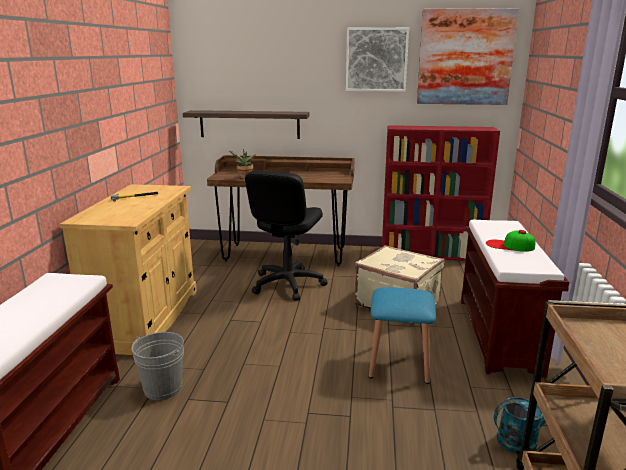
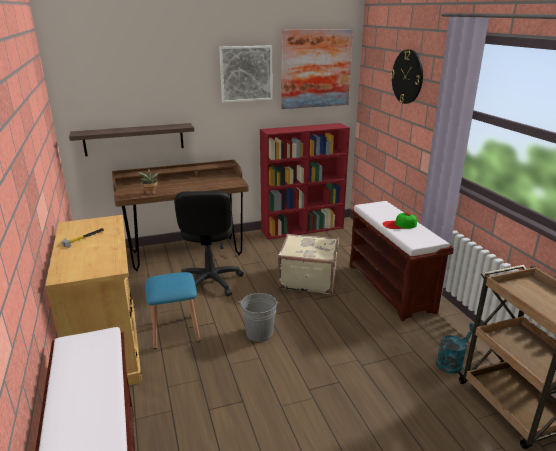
camera: 25 degrees left, 5 degrees up
grey bucket [132,332,184,400] -> grey bucket moved to [238,293,279,342]
blue stool [369,287,436,384] -> blue stool moved to [145,272,200,349]
none -> wall clock [391,49,423,104]

